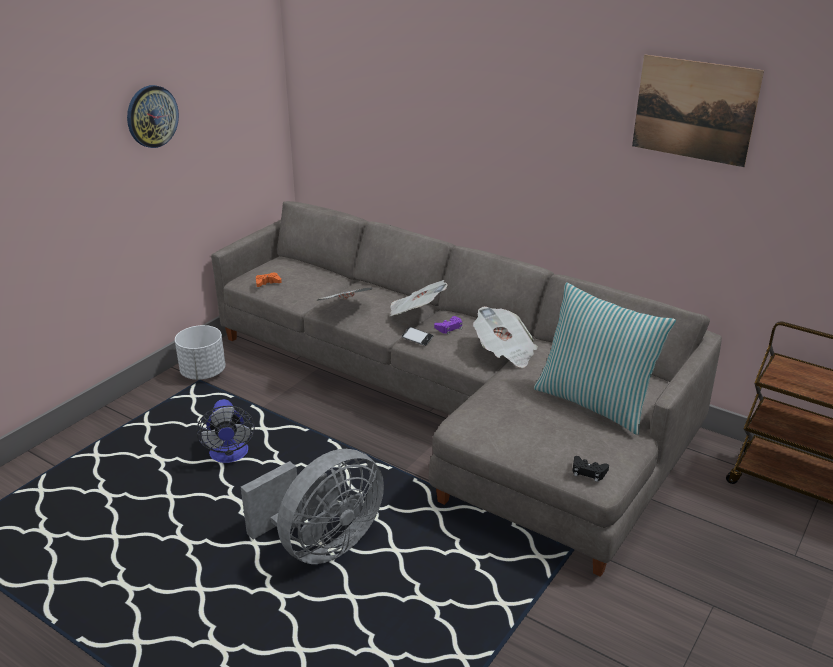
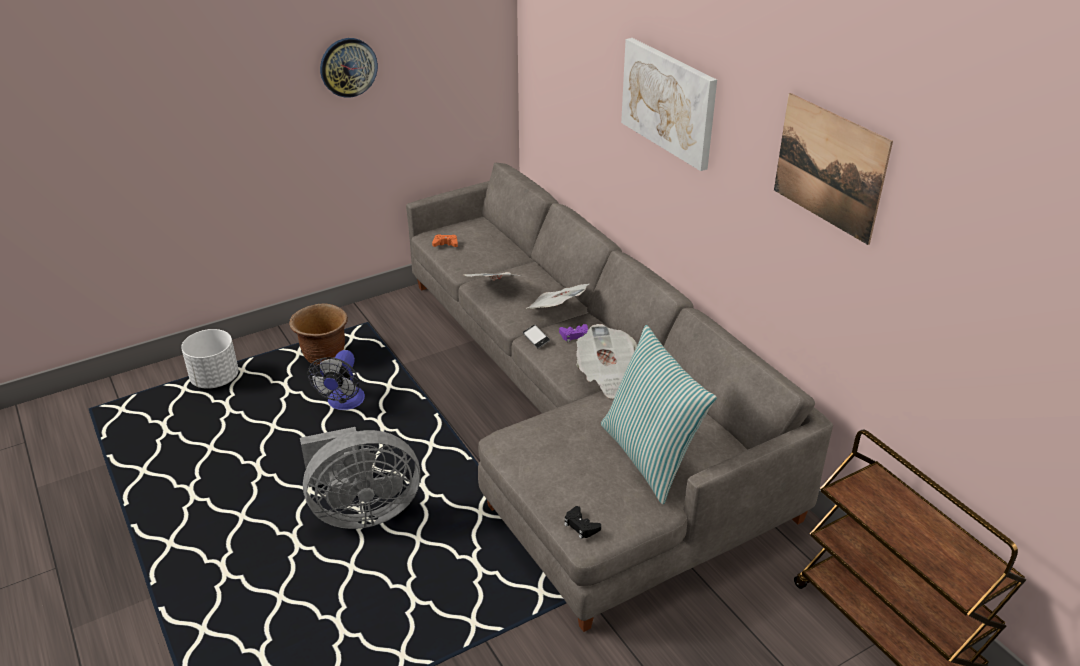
camera: 25 degrees right, 5 degrees up
white planter [175,325,226,380] -> white planter moved to [181,329,239,389]
none -> brown planter [289,303,348,366]
none -> picture [621,38,717,171]

